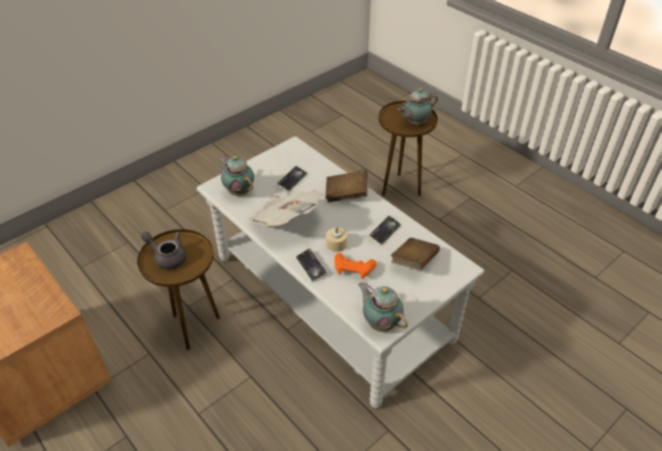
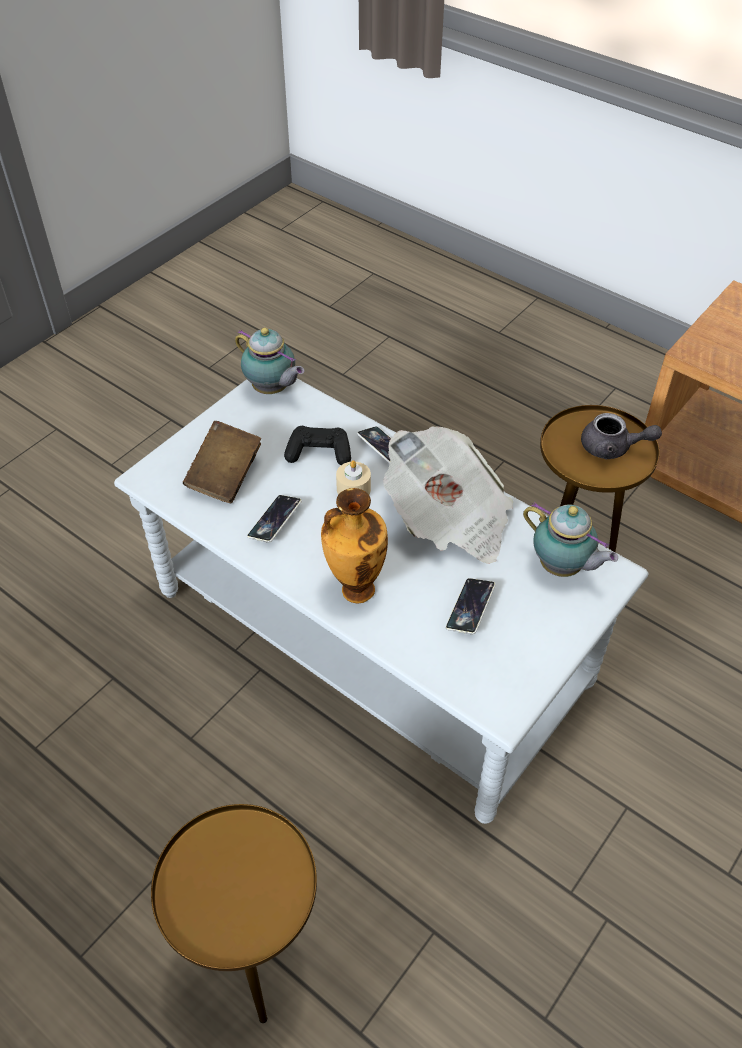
camera: 170 degrees right, 5 degrees up
brown book [325,170,368,202] -> vase [321,488,388,603]
orange game controller [334,253,377,279] -> black game controller [284,426,351,465]
teapot [398,88,438,125] -> none

